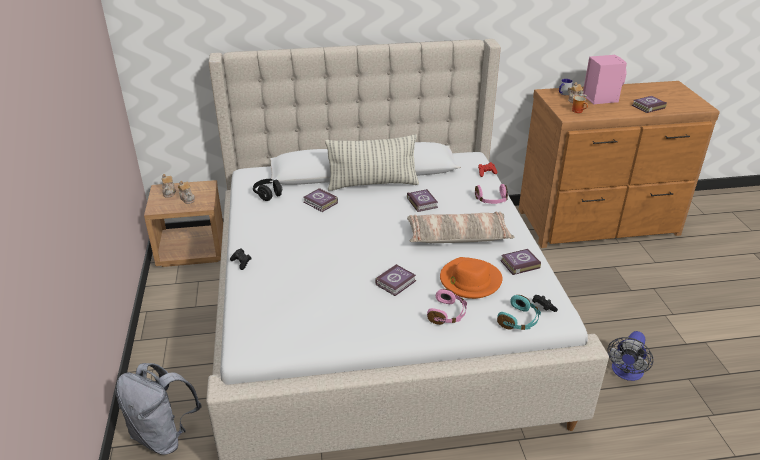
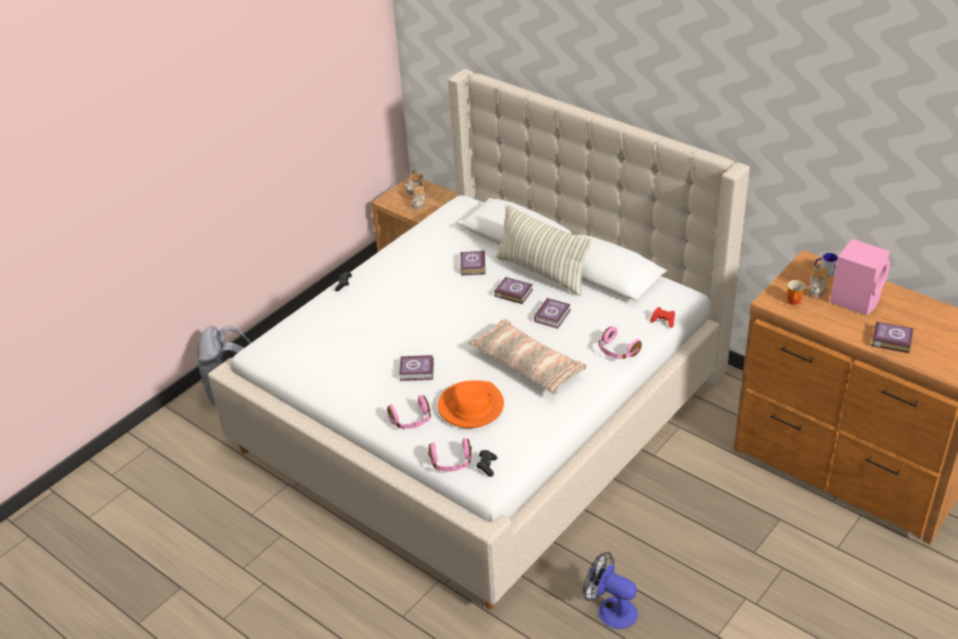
camera: 50 degrees right, 5 degrees up
black headphones [253,179,283,201] -> none
turquoise headphones [497,295,541,330] -> pink headphones [428,438,472,472]
book [500,249,541,275] -> book moved to [494,277,533,304]
fan [607,331,653,381] -> fan turned 45 degrees clockwise [583,552,638,629]

